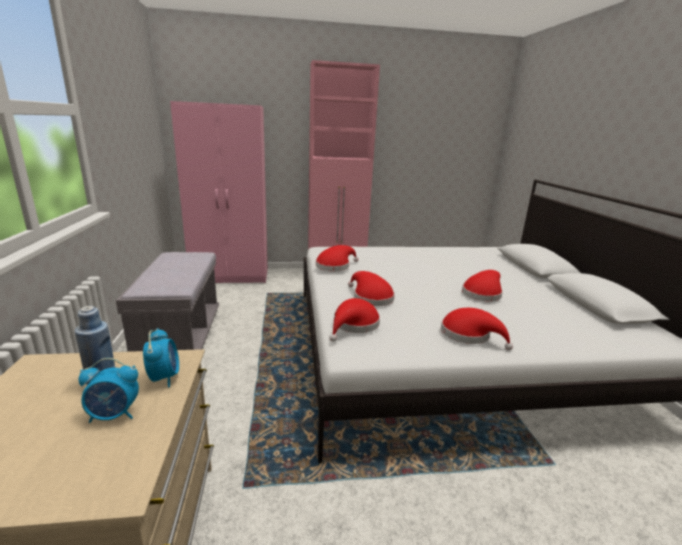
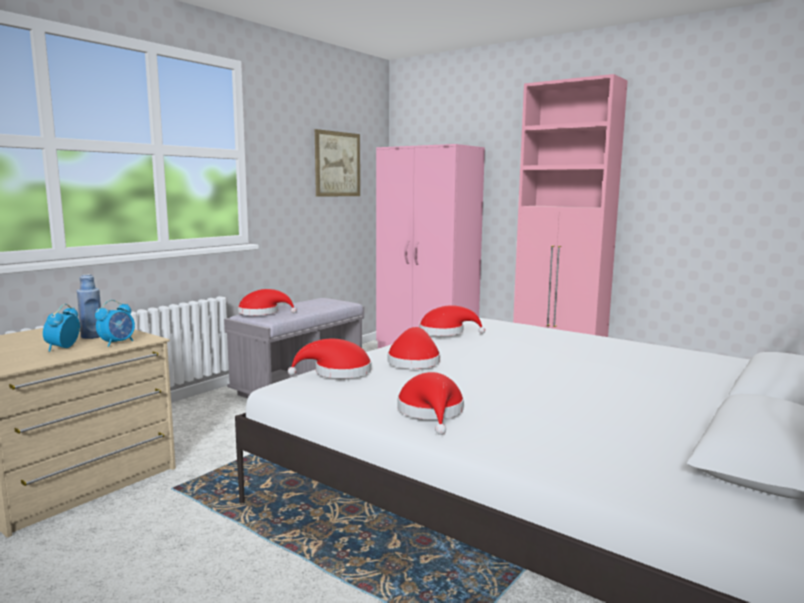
camera: 45 degrees right, 10 degrees down
alarm clock [79,358,139,423] -> alarm clock turned 60 degrees clockwise [43,304,80,352]
red hat [462,270,503,301] -> red hat moved to [238,289,297,315]
none -> picture [315,129,360,197]

